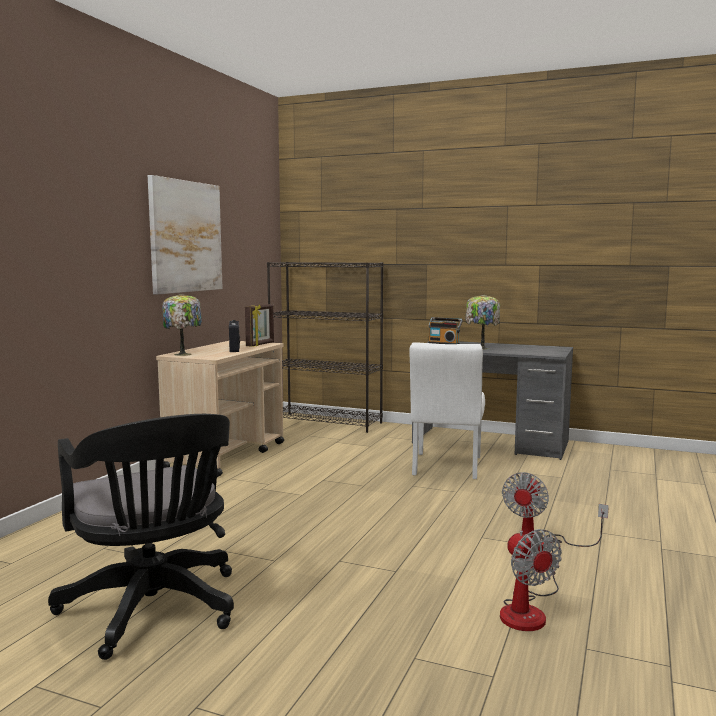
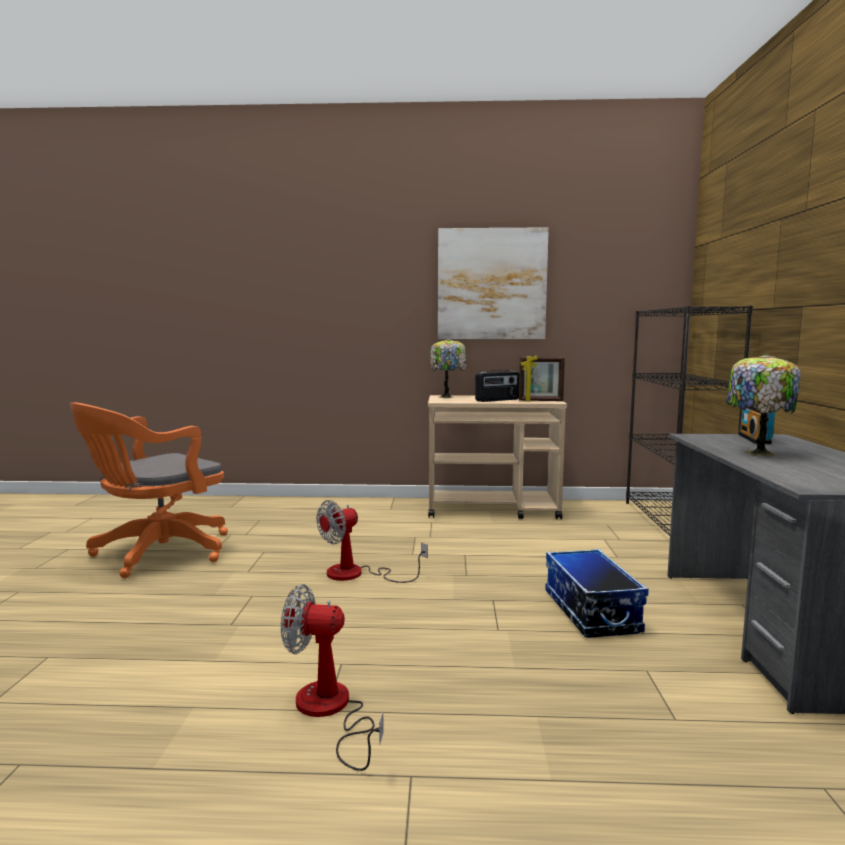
camera: 70 degrees right, 0 degrees up
black office chair [48,414,234,660] -> orange office chair [70,402,228,578]
white chair [409,342,485,479] -> storage box [545,549,649,638]
fan [500,529,562,631] -> fan moved to [316,500,428,583]

